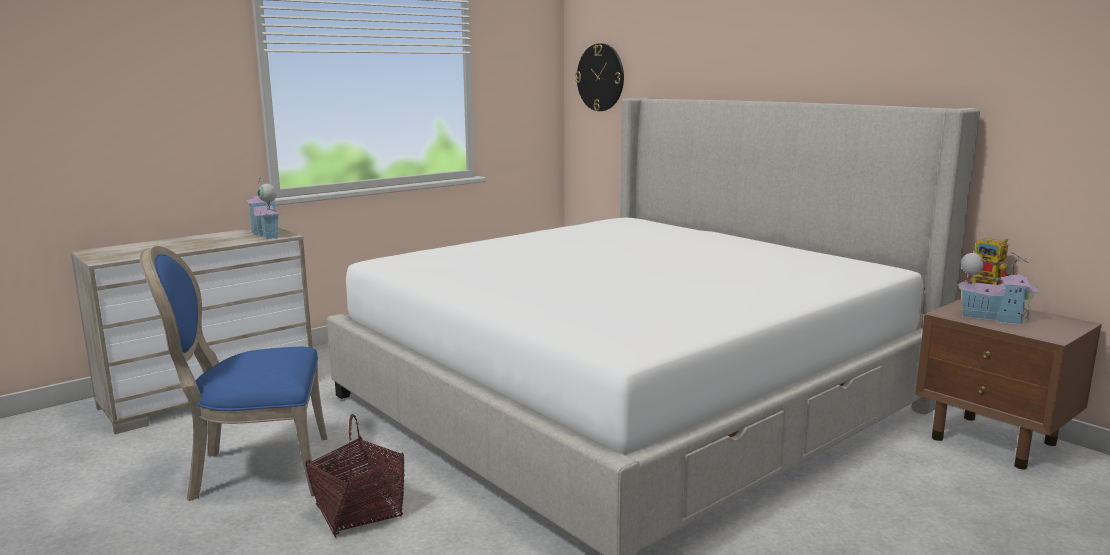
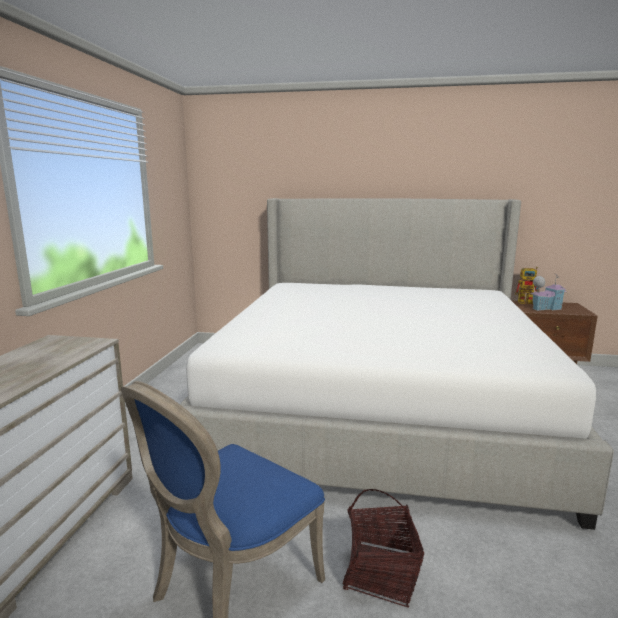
camera: 40 degrees left, 0 degrees up
toy house [247,177,280,239] -> none
wall clock [575,43,624,111] -> none

